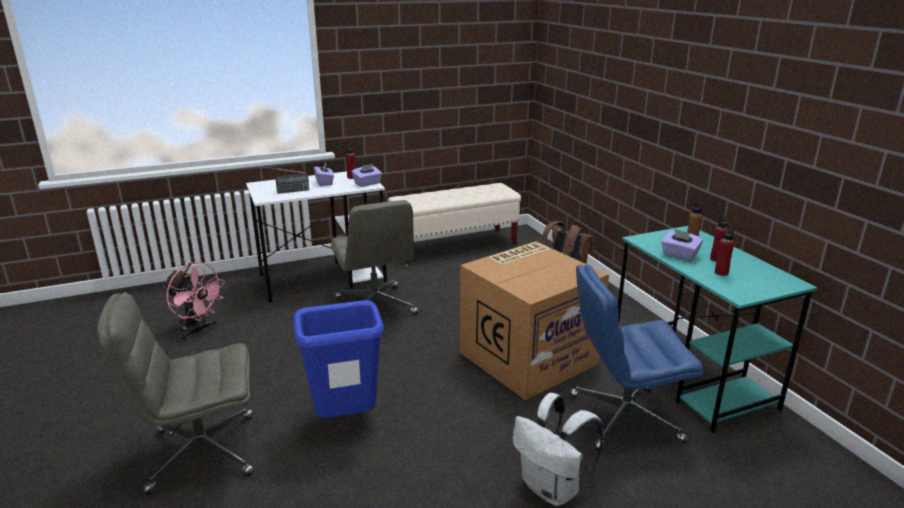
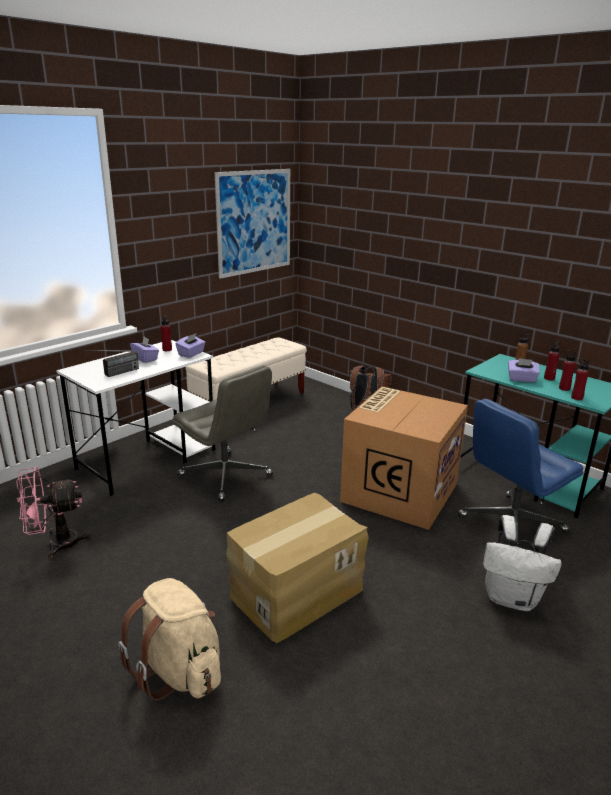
camera: 25 degrees left, 0 degrees up
grey office chair [97,292,254,495] -> beige backpack [118,578,221,701]
pink fan [164,262,225,341] -> pink fan turned 150 degrees clockwise [16,467,91,559]
blue trash can [293,300,384,418] -> cardboard box [226,493,369,643]
none -> picture [215,169,290,279]
none -> red bottle [571,358,589,400]

